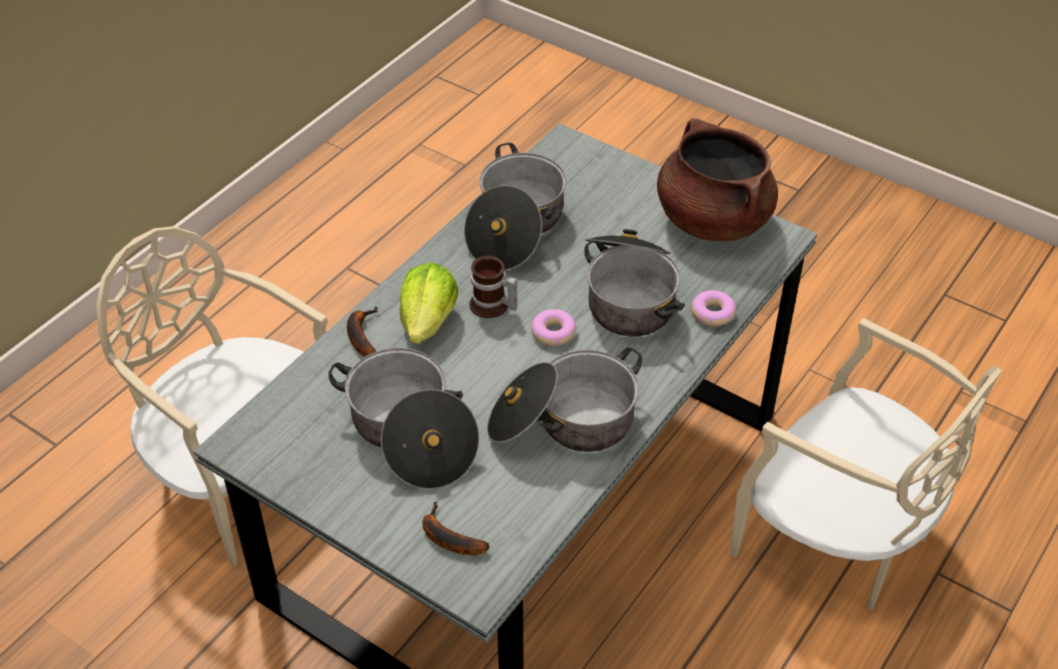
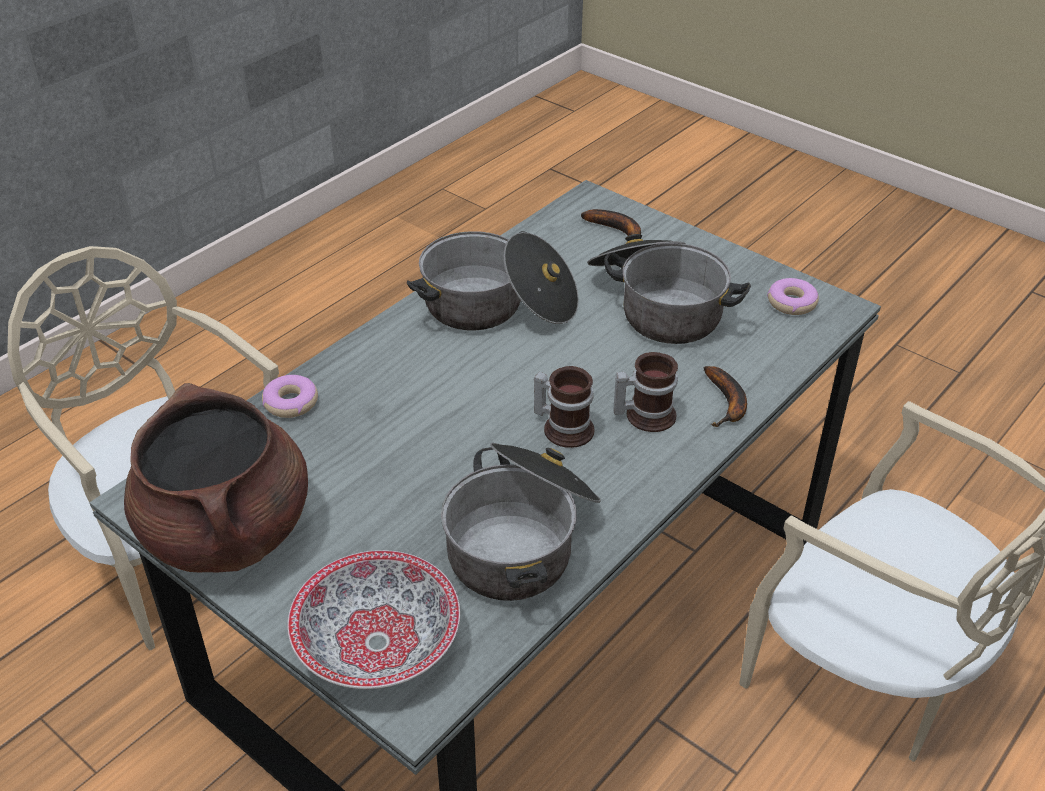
camera: 175 degrees left, 5 degrees down
lettuce [400,262,458,344] -> mug [613,352,678,432]
donut [531,309,577,346] -> donut moved to [767,278,819,315]
cooking pot [584,229,685,336] -> none
none -> bowl [287,550,460,689]

